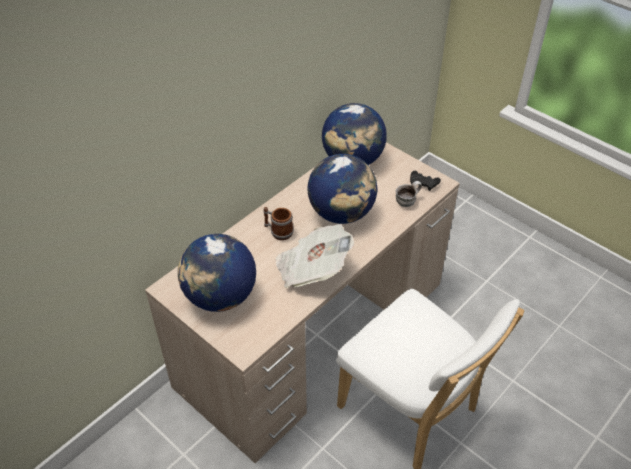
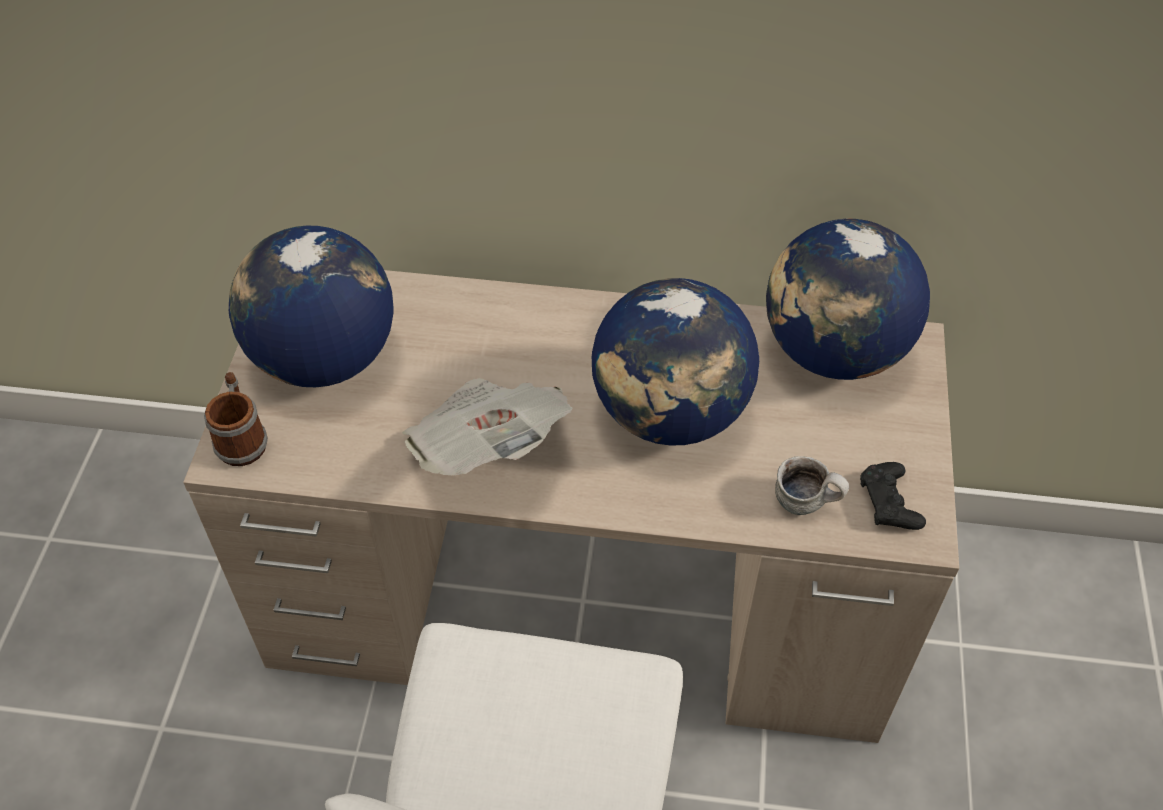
camera: 55 degrees right, 5 degrees up
mug [263,207,294,240] -> mug moved to [204,372,268,466]

